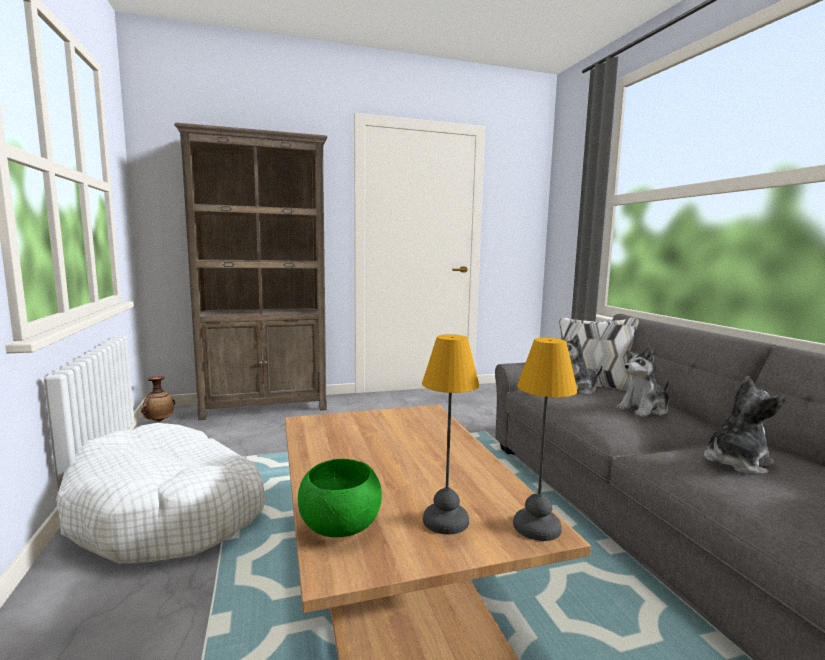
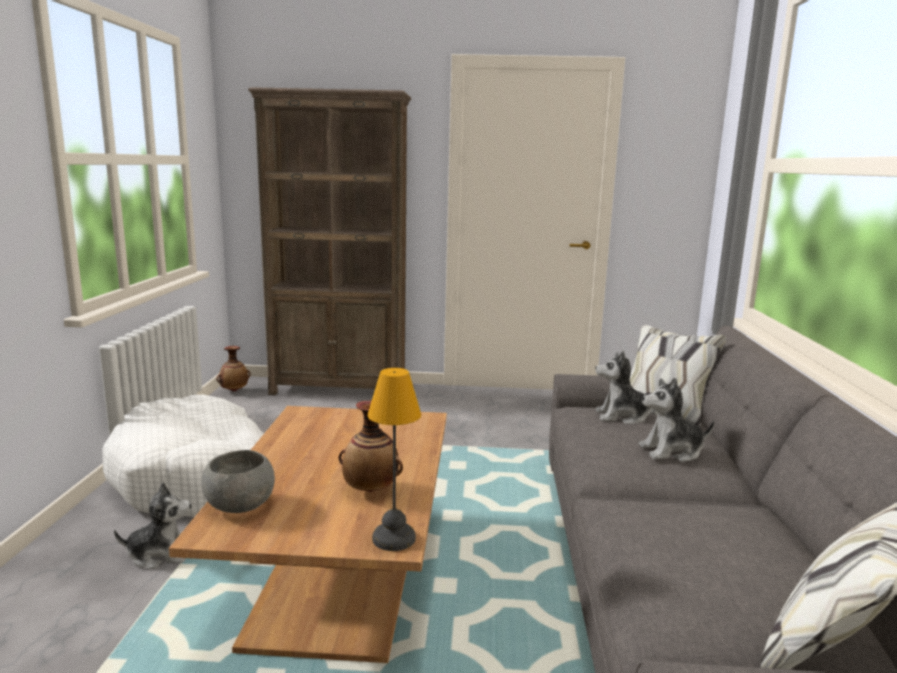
camera: 20 degrees right, 5 degrees up
green bowl [298,459,382,537] -> grey bowl [202,450,275,513]
table lamp [422,334,479,535] -> none
plush toy [704,376,785,475] -> plush toy moved to [114,482,191,569]
none -> vase [339,401,403,492]

